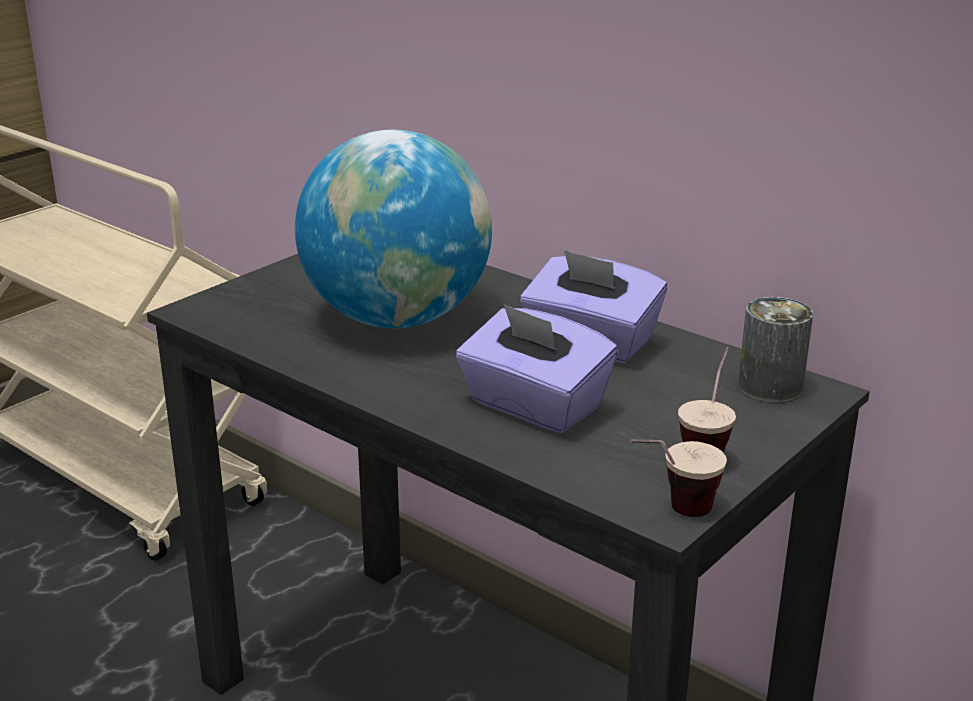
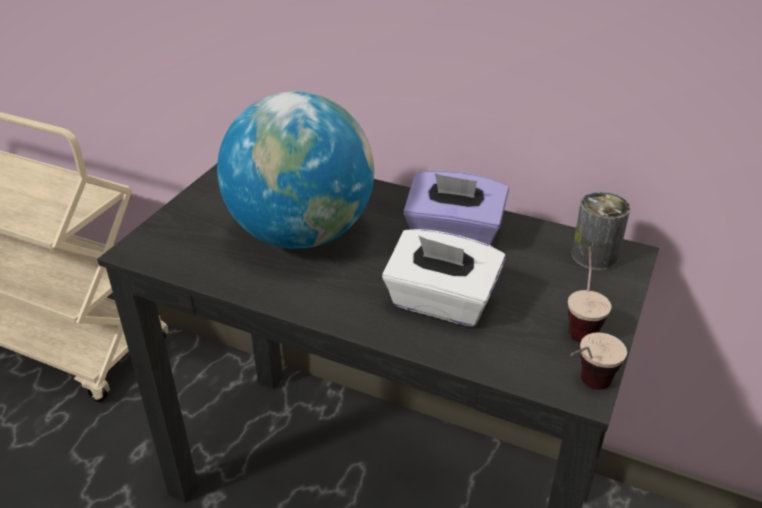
camera: 15 degrees left, 10 degrees up
purple tissue box [456,303,618,433] -> white tissue box [382,229,505,327]

